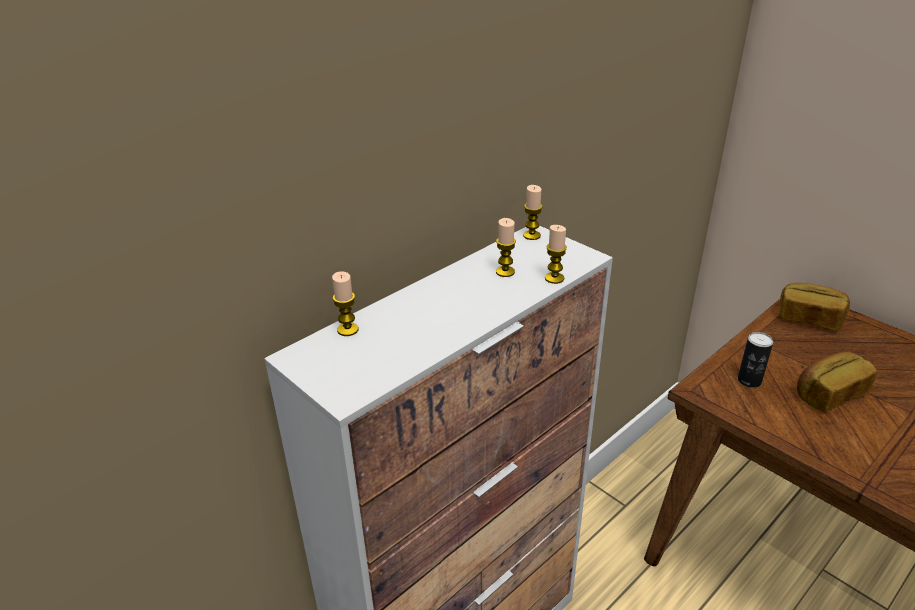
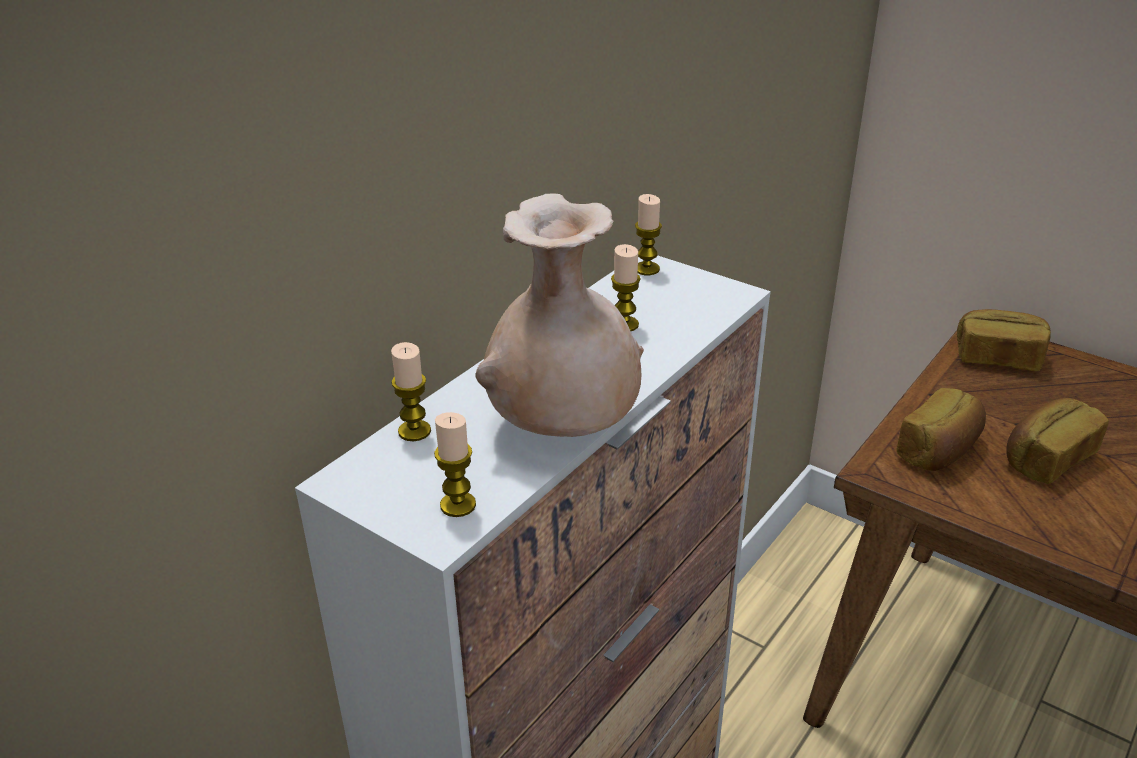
camera: 10 degrees left, 0 degrees up
candle [545,225,567,284] -> candle moved to [434,412,476,517]
can [738,332,773,388] -> bread [897,388,986,471]
none -> beige vase [475,193,644,437]

